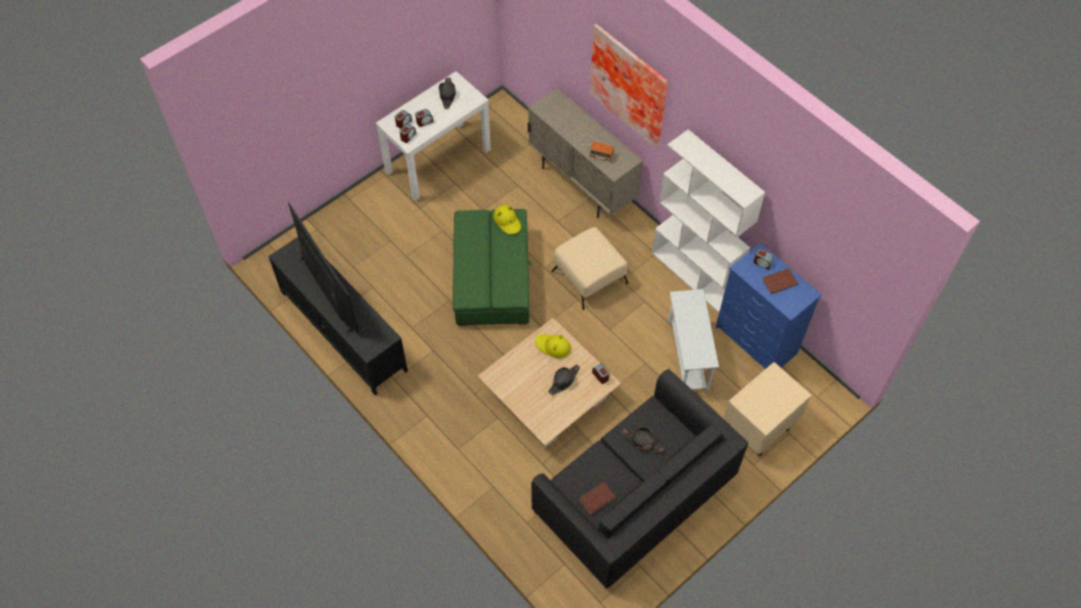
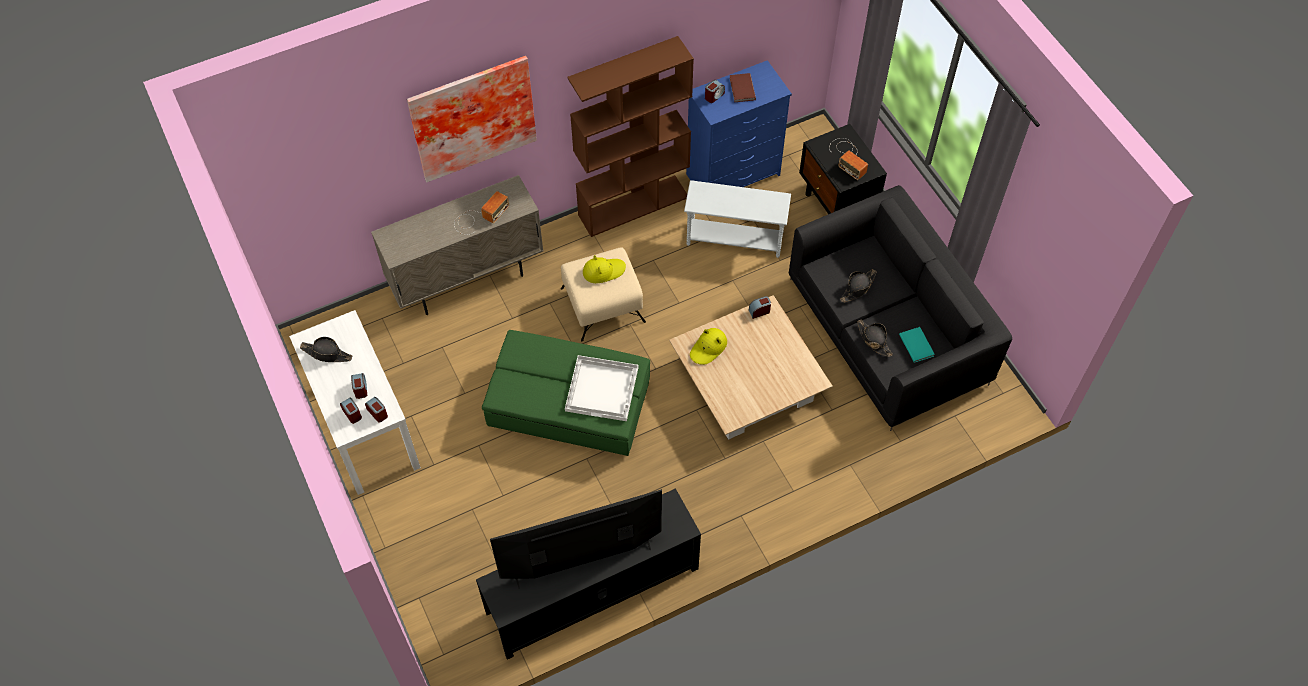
camera: 75 degrees left, 0 degrees up
yellow hat [493,205,521,234] -> yellow hat moved to [583,255,626,283]
black hat [548,364,580,395] -> black hat moved to [857,319,893,357]
brown book [579,482,616,515] -> turquoise book [899,327,935,363]
white bookcase [652,129,765,313] -> brown bookcase [567,36,694,237]
beige nightstand [723,362,812,456] -> black nightstand [799,124,887,214]
none -> white tray [565,355,638,421]
none -> radio [829,138,868,180]

